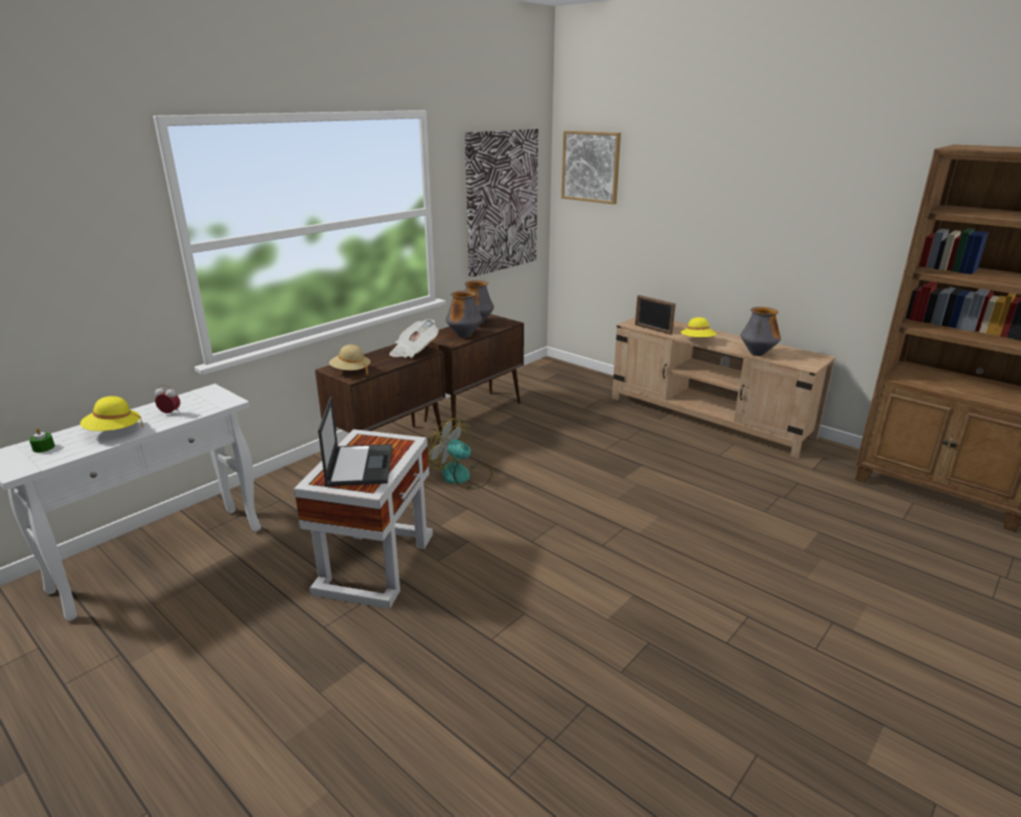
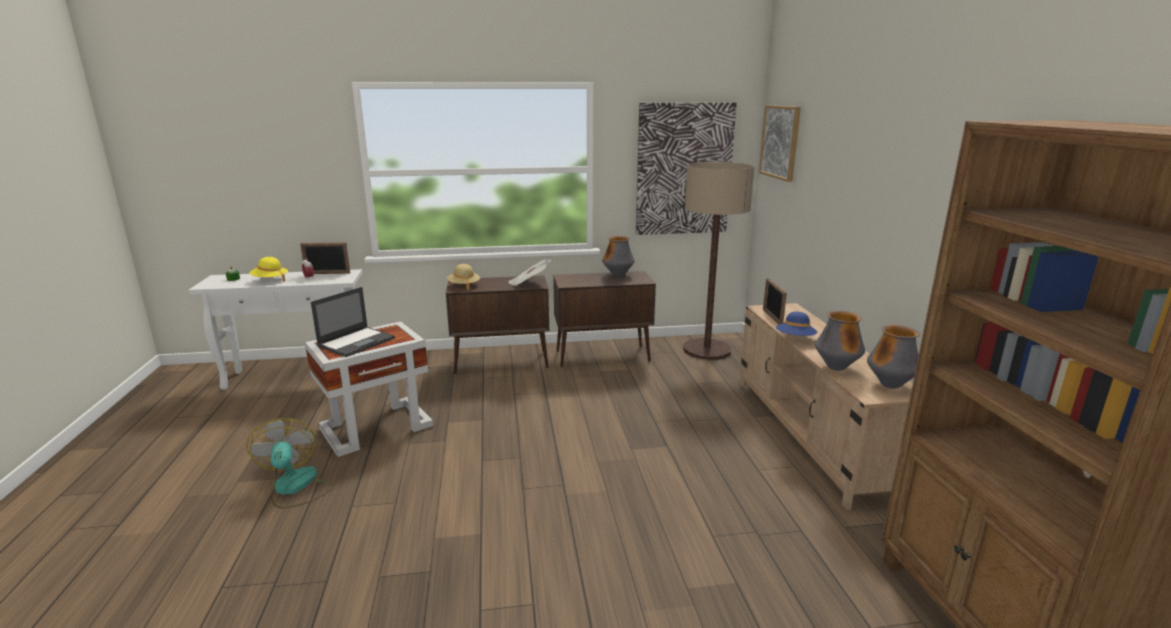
camera: 40 degrees right, 5 degrees down
fan [428,418,492,489] -> fan moved to [247,418,334,509]
vase [446,291,482,338] -> vase moved to [867,325,920,389]
yellow hat [681,317,717,337] -> blue hat [776,312,817,336]
none -> picture frame [300,242,350,274]
none -> floor lamp [683,162,754,360]

